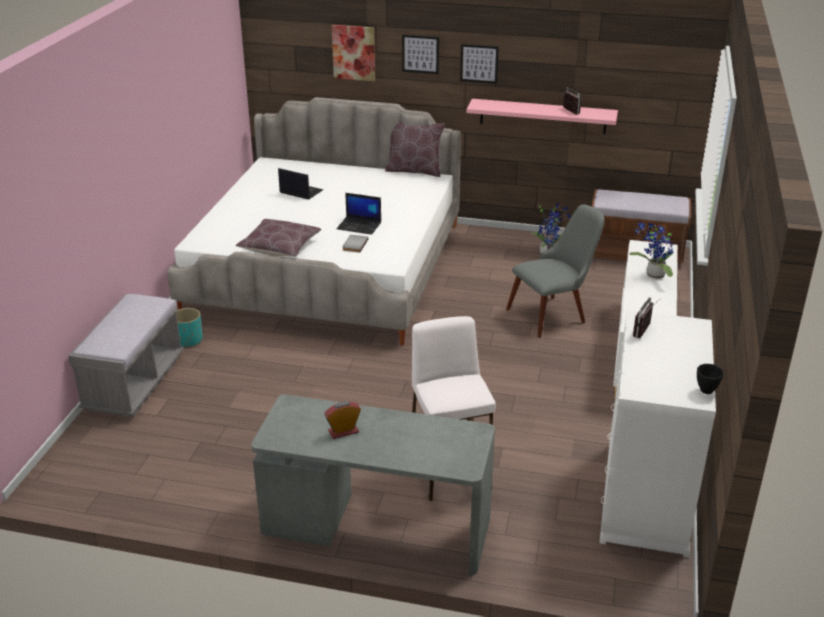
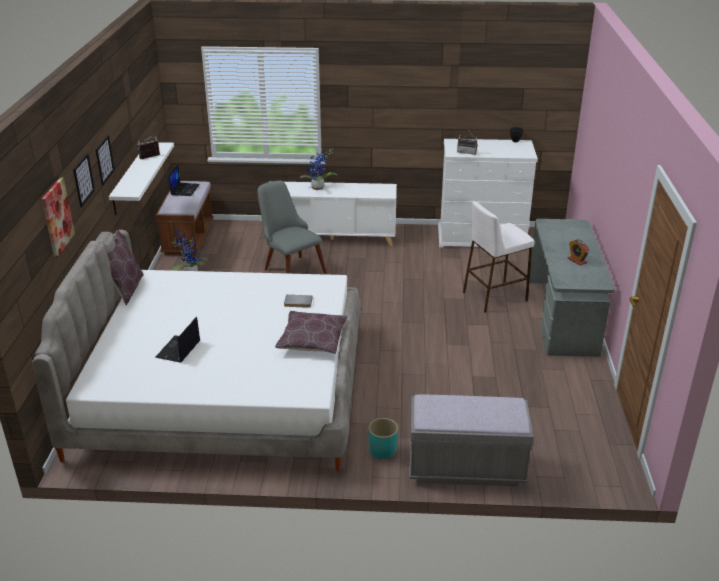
camera: 100 degrees left, 0 degrees up
laptop [336,193,381,235] -> laptop moved to [169,165,200,196]
pink shelf [466,99,618,134] -> white shelf [109,142,174,215]

